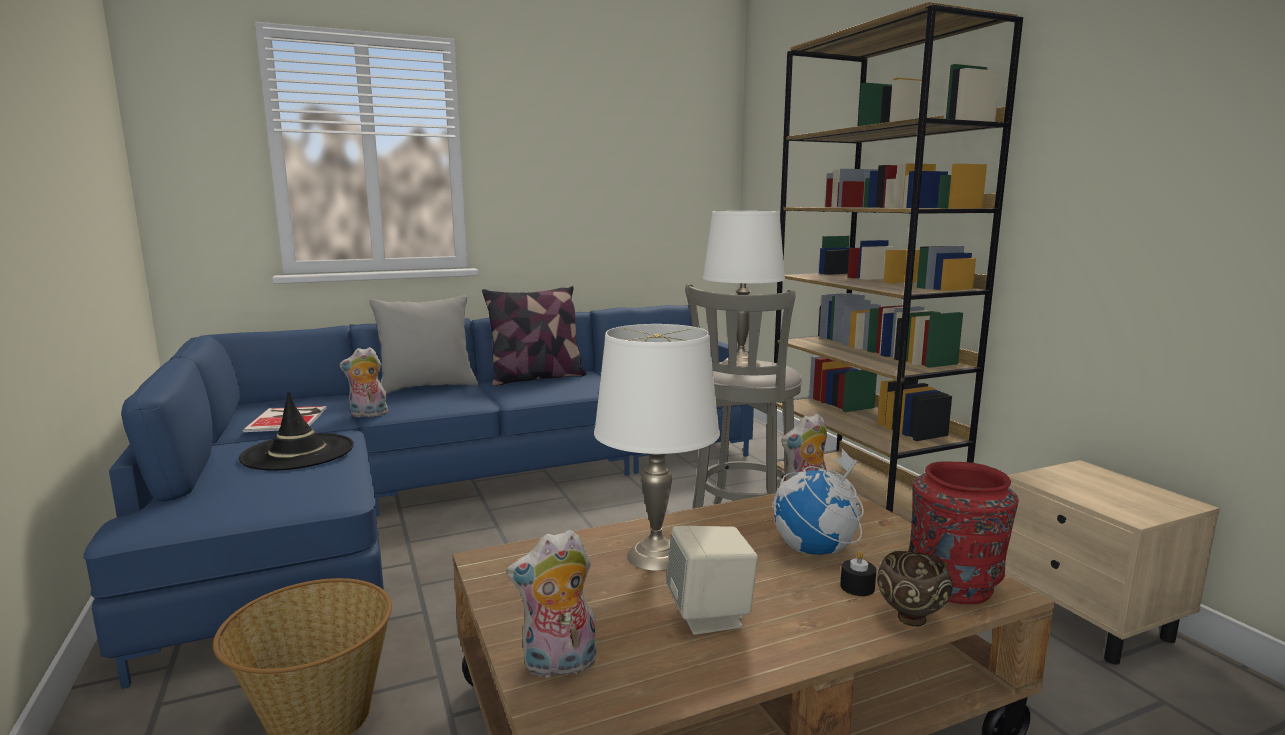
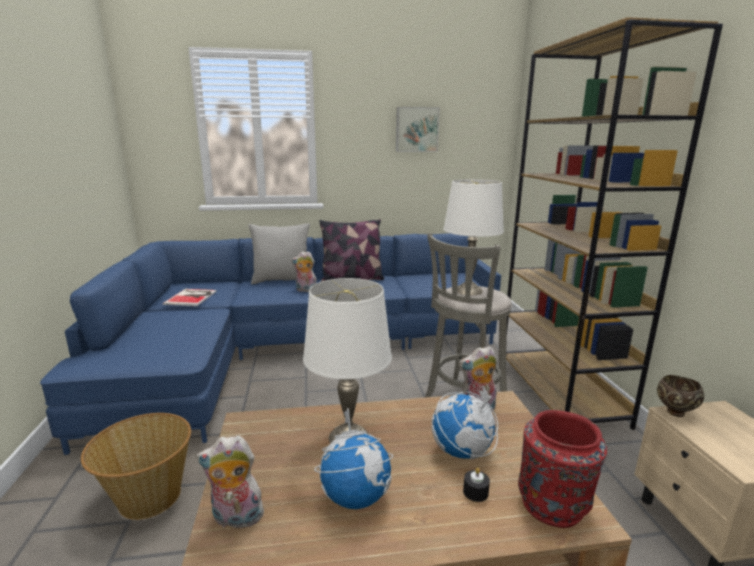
camera: 15 degrees right, 5 degrees up
black hat [239,391,354,470] -> none
plush toy [339,347,388,417] -> plush toy moved to [291,251,316,292]
beige speaker [666,526,758,635] -> globe [314,408,393,509]
brown bowl [877,551,953,627] -> brown bowl moved to [657,375,704,417]
none -> picture [396,107,440,152]

